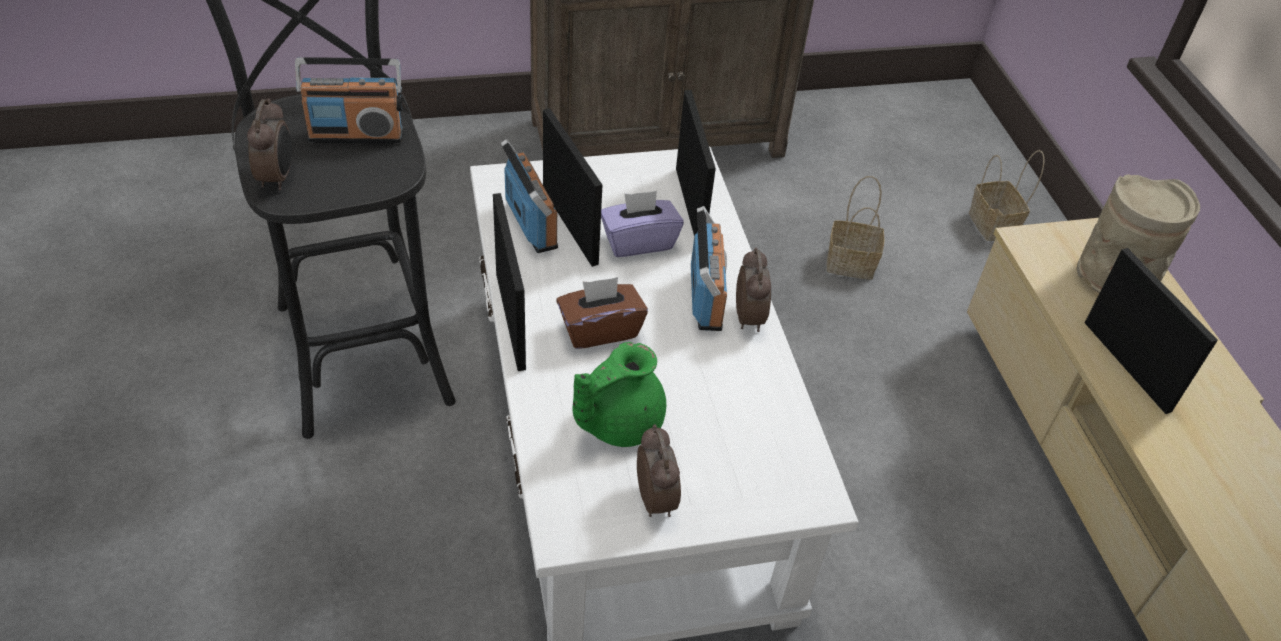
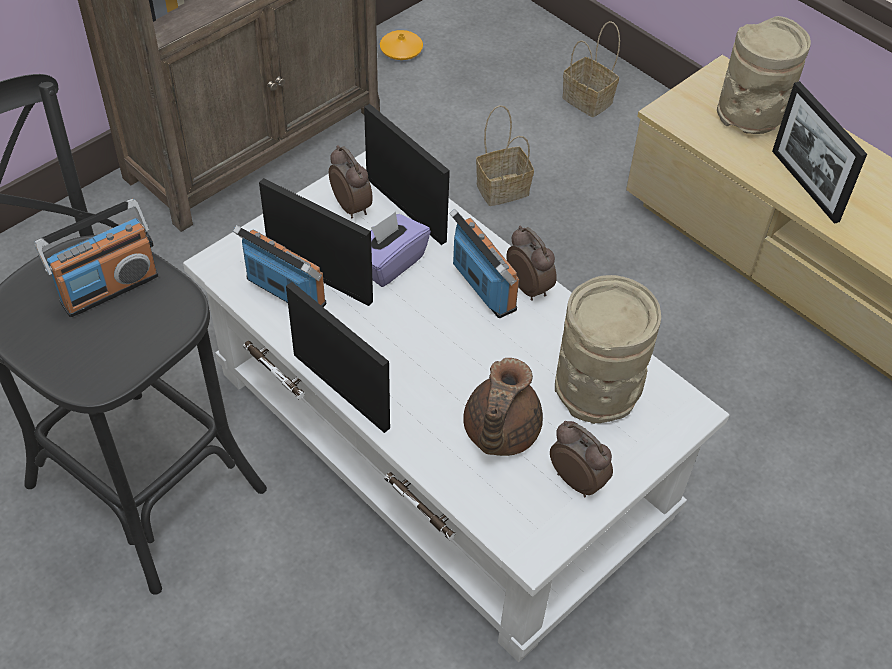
camera: 30 degrees left, 5 degrees up
alarm clock [247,98,292,191] -> alarm clock moved to [329,145,373,219]
brown tissue box [556,277,648,349] -> none
green teapot [572,342,666,447] -> brown teapot [463,358,543,456]
picture frame [1085,248,1218,414] -> picture frame turned 150 degrees counterclockwise [772,81,867,224]
none -> orange vase [380,30,423,60]
none -> beige vase [555,275,661,424]

